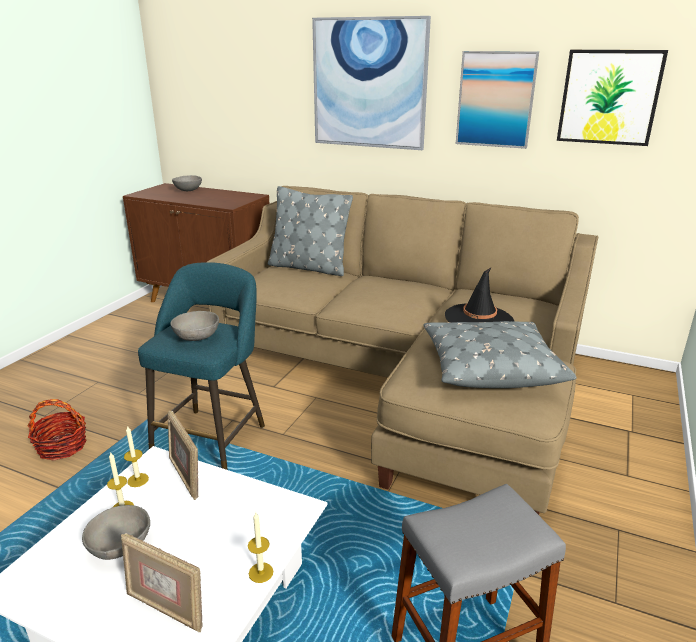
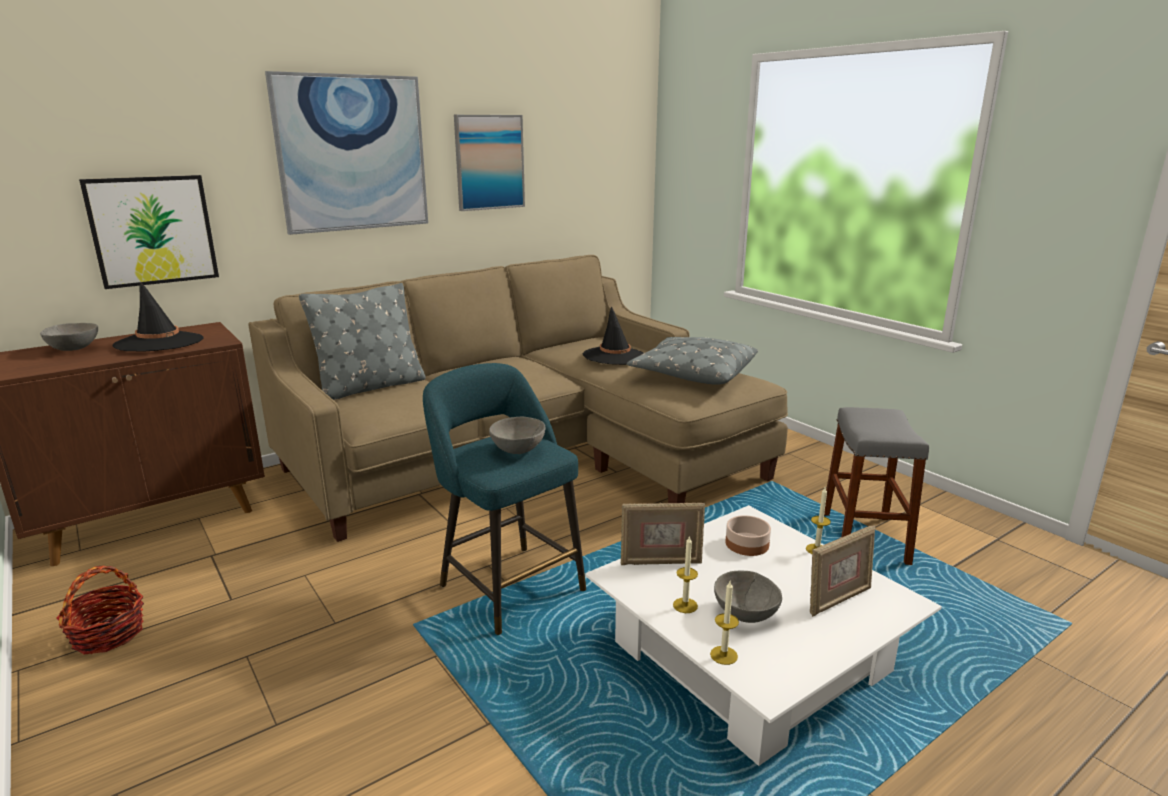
camera: 60 degrees left, 5 degrees down
basket [28,399,87,461] -> basket moved to [57,566,144,655]
candle [124,426,149,487] -> candle moved to [710,581,739,665]
picture [557,50,668,146] -> picture moved to [79,175,219,289]
none -> black hat [112,282,204,352]
none -> bowl [725,515,771,556]

